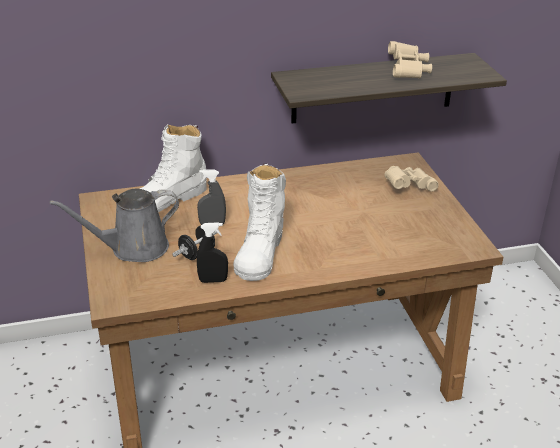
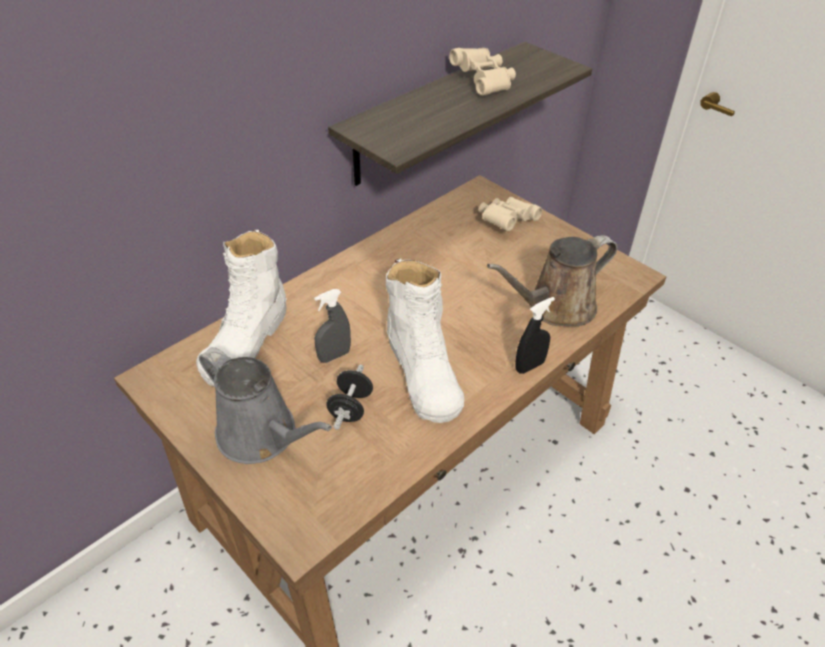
camera: 30 degrees left, 10 degrees up
grey watering can [50,189,179,262] -> grey watering can turned 90 degrees counterclockwise [199,347,332,464]
black spray bottle [197,222,228,283] -> black spray bottle moved to [515,297,555,374]
none -> brown watering can [487,235,617,326]

